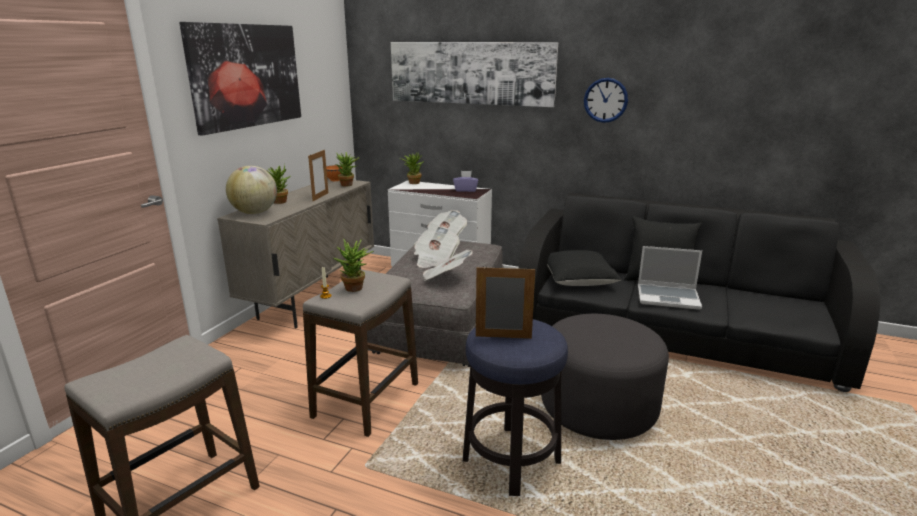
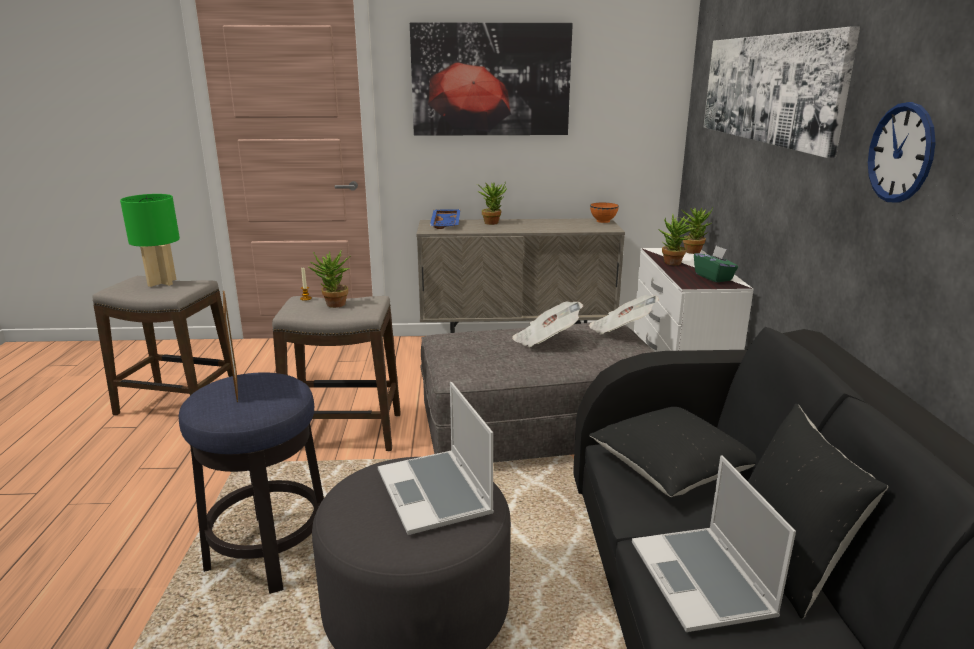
camera: 65 degrees right, 0 degrees up
globe [226,166,277,214] -> blue tray [430,209,461,229]
picture frame [308,149,328,201] -> none
potted plant [336,152,359,186] -> potted plant moved to [658,214,697,265]
newspaper [423,250,473,281] -> none
purple tissue box [453,171,478,192] -> green tissue box [694,245,738,283]
none -> green table lamp [120,194,180,287]
none -> laptop [378,382,494,535]

